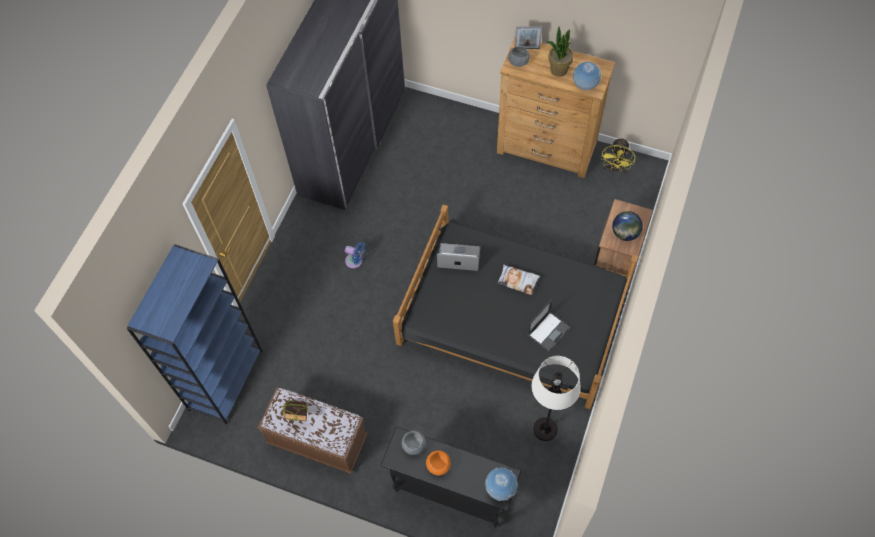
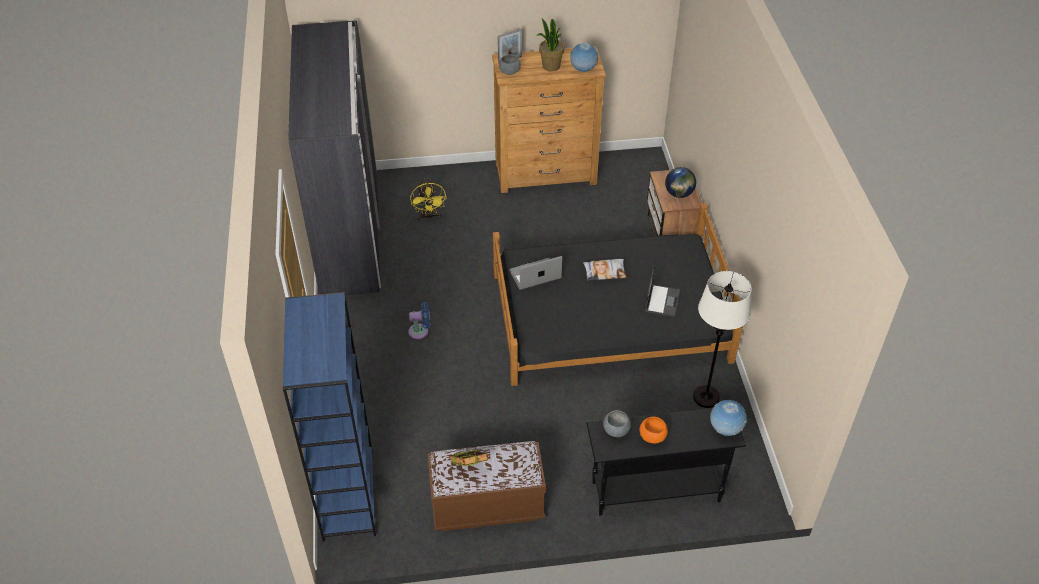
camera: 30 degrees left, 15 degrees down
yellow fan [601,138,635,173] -> yellow fan moved to [410,178,447,220]

